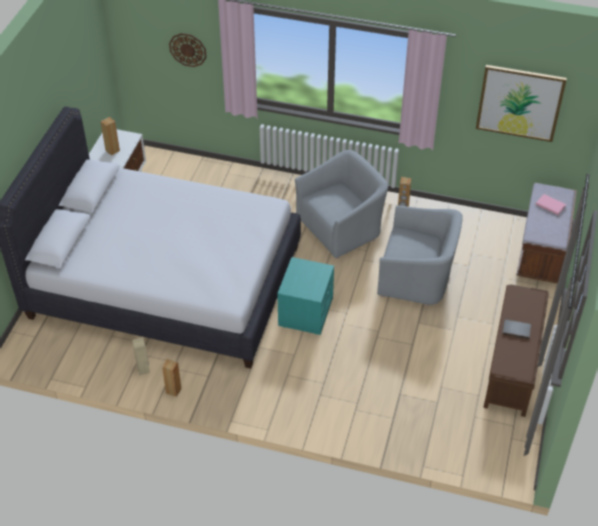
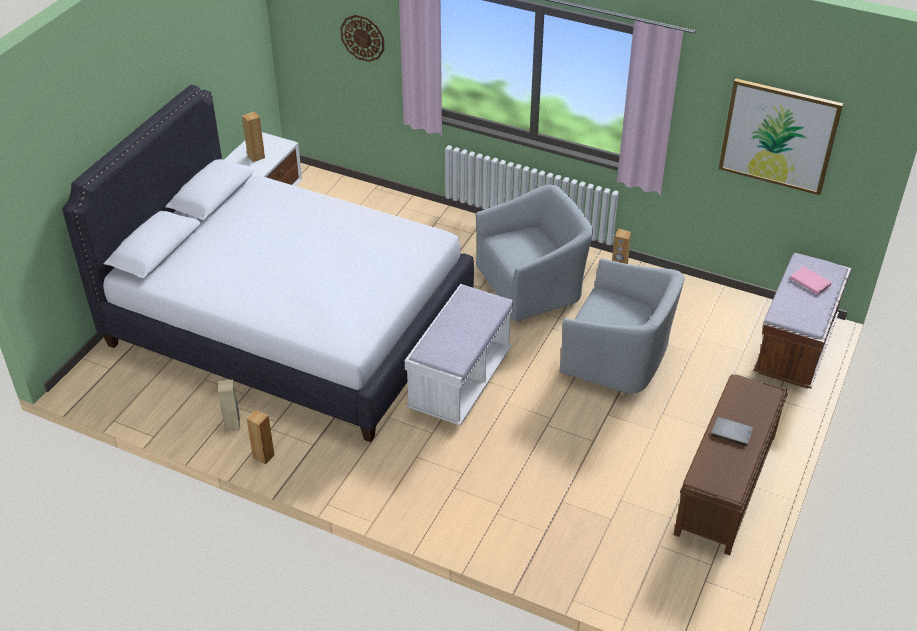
camera: 10 degrees right, 5 degrees down
turquoise nightstand [277,257,334,335] -> white bench [405,284,514,426]

